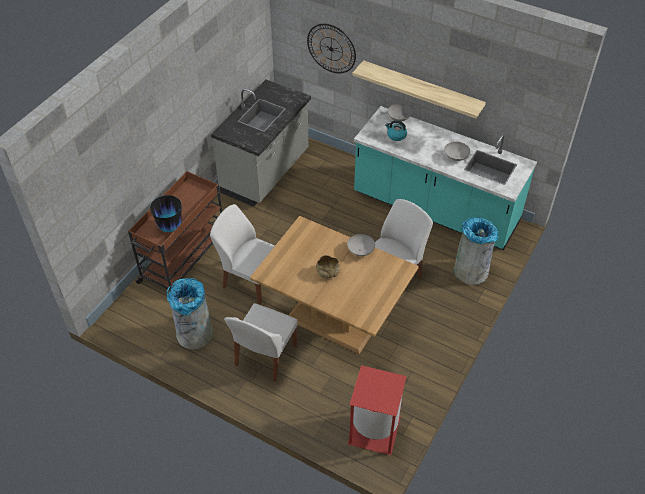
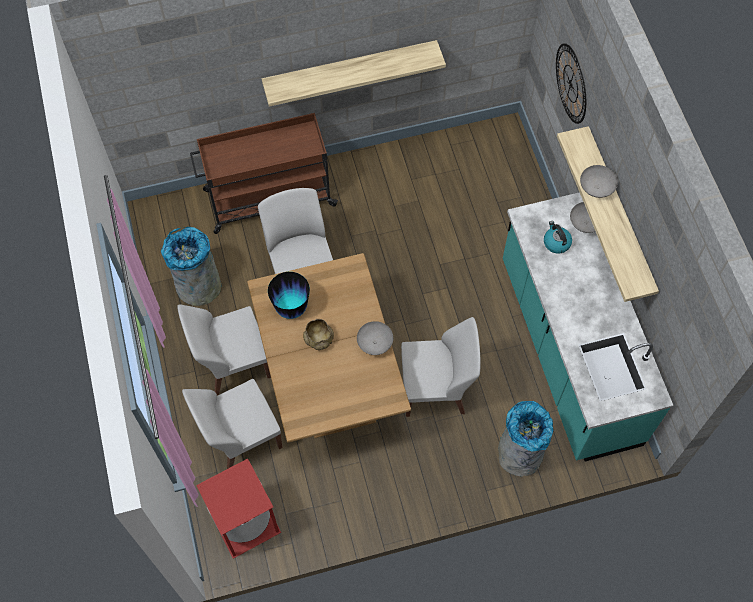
camera: 45 degrees right, 15 degrees up
vase [150,195,182,232] -> vase moved to [268,272,310,319]
grey counter [211,79,311,207] -> none
grey bowl [444,142,470,161] -> grey bowl moved to [580,165,618,198]
none -> white chair [182,379,283,469]
none -> shelf [262,40,446,107]

